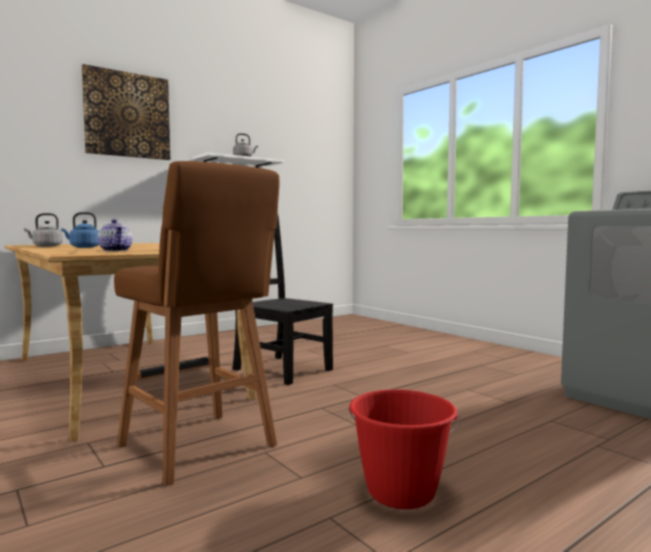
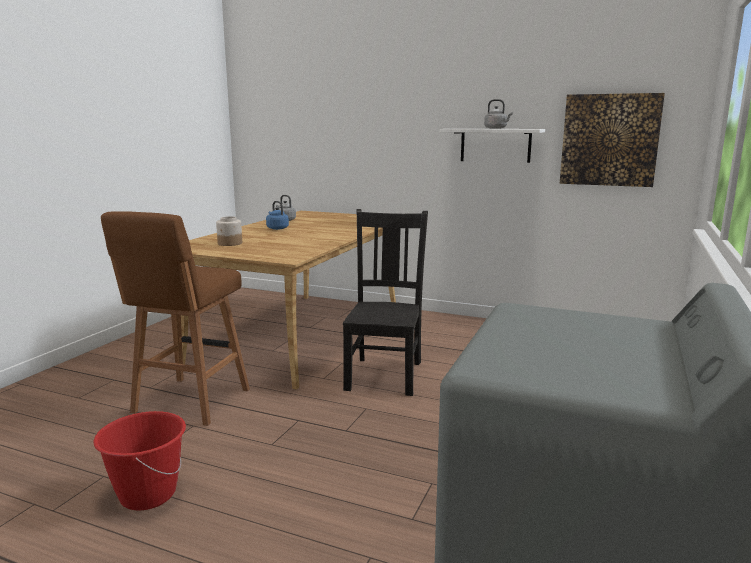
camera: 60 degrees right, 10 degrees up
picture [82,64,170,160] -> picture moved to [560,93,665,187]
teapot [98,219,132,251] -> jar [216,216,242,246]

